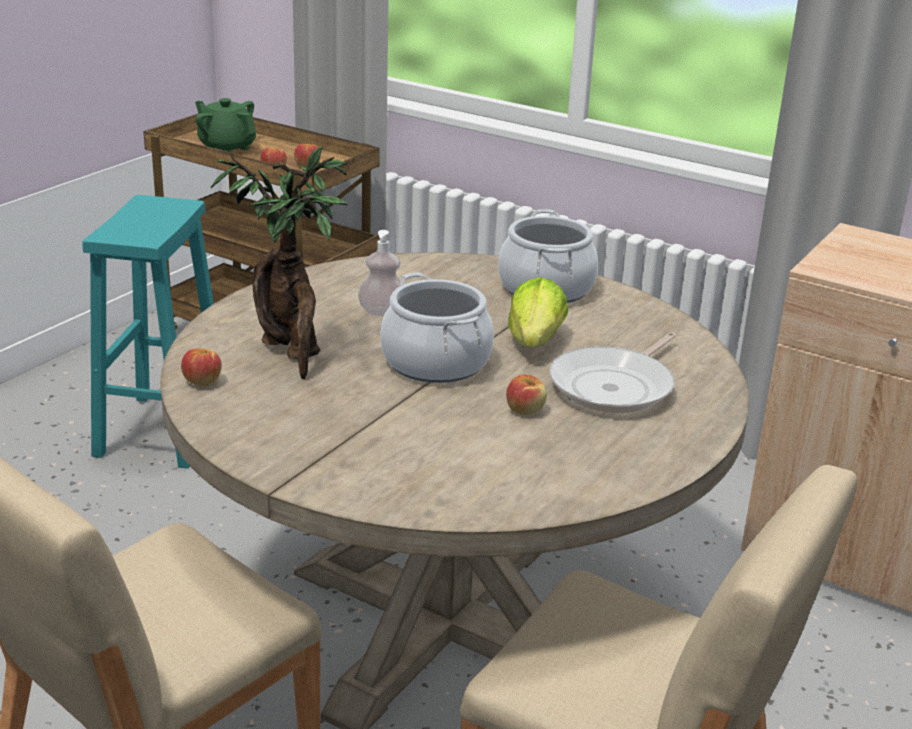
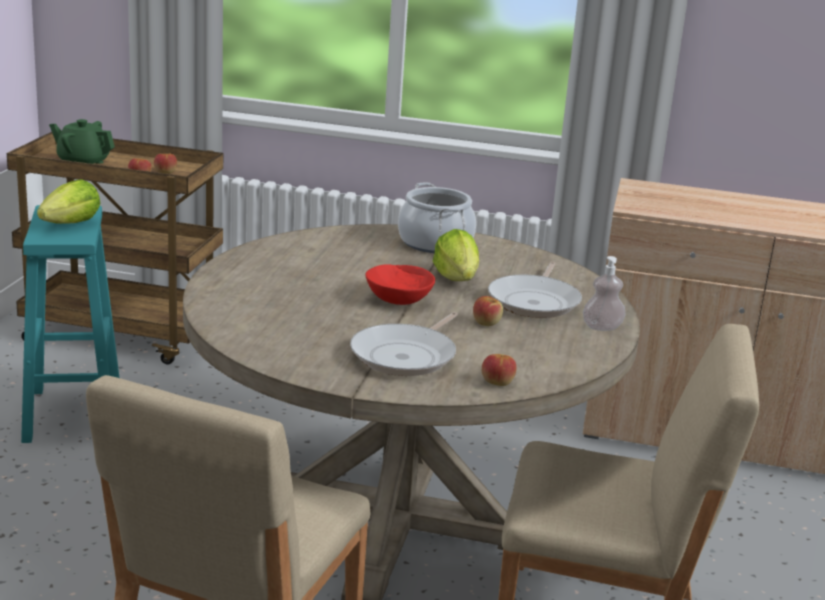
camera: 20 degrees left, 5 degrees down
apple [181,349,222,386] -> apple moved to [482,354,516,386]
potted plant [210,146,348,379] -> none
soap dispenser [358,230,400,316] -> soap dispenser moved to [583,256,626,331]
cooking pot [380,273,494,383] -> red bowl [365,264,435,305]
none -> lettuce [37,179,100,224]
none -> frying pan [350,312,458,376]

